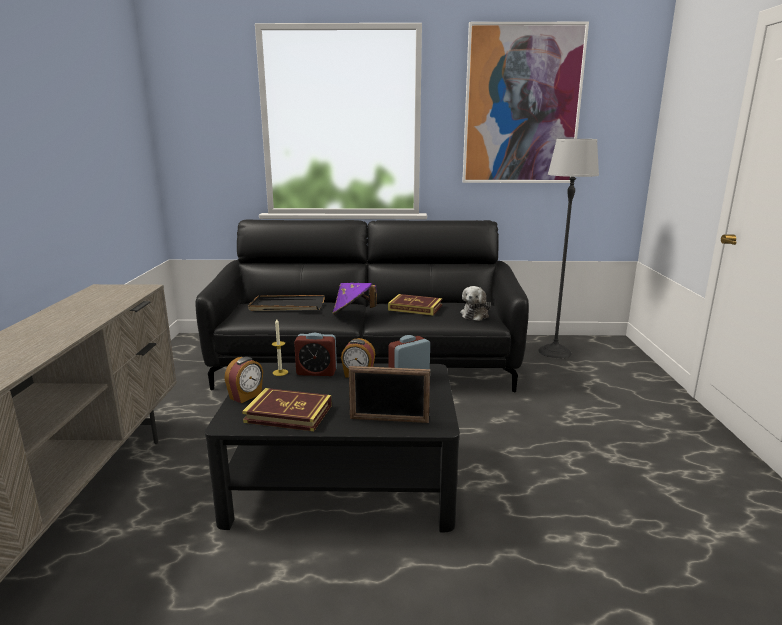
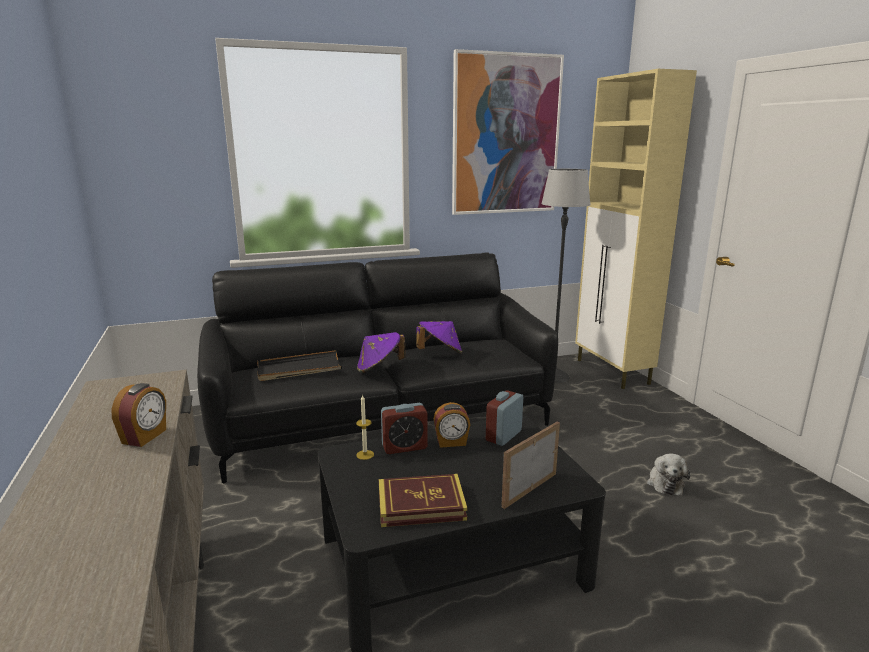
camera: 20 degrees left, 0 degrees up
alarm clock [225,357,263,403] -> alarm clock moved to [112,383,166,447]
picture frame [349,366,430,423] -> picture frame turned 150 degrees clockwise [502,422,560,509]
book [388,294,442,316] -> purple hat [416,321,462,354]
plush toy [460,286,491,321] -> plush toy moved to [647,453,690,495]
none -> beige cabinet [575,69,697,389]

